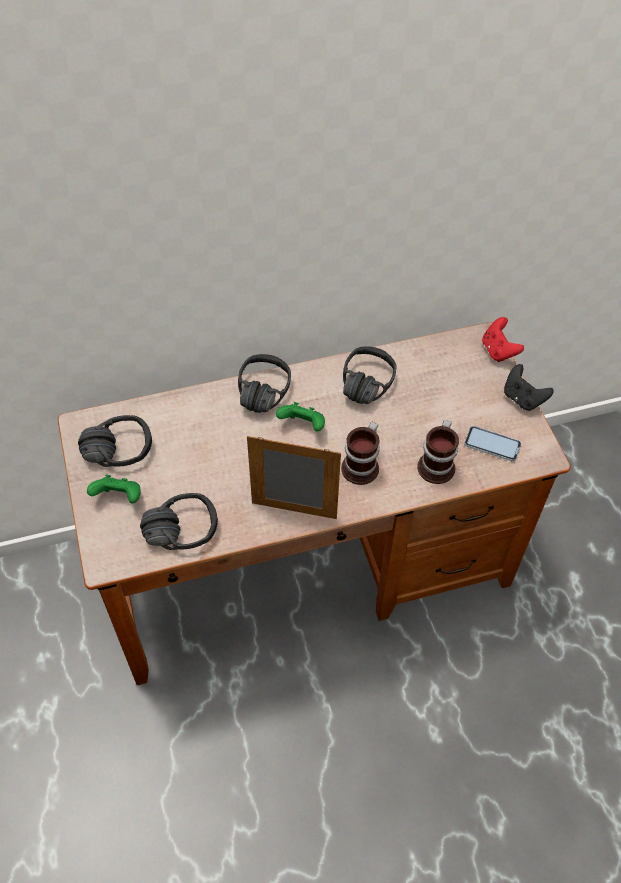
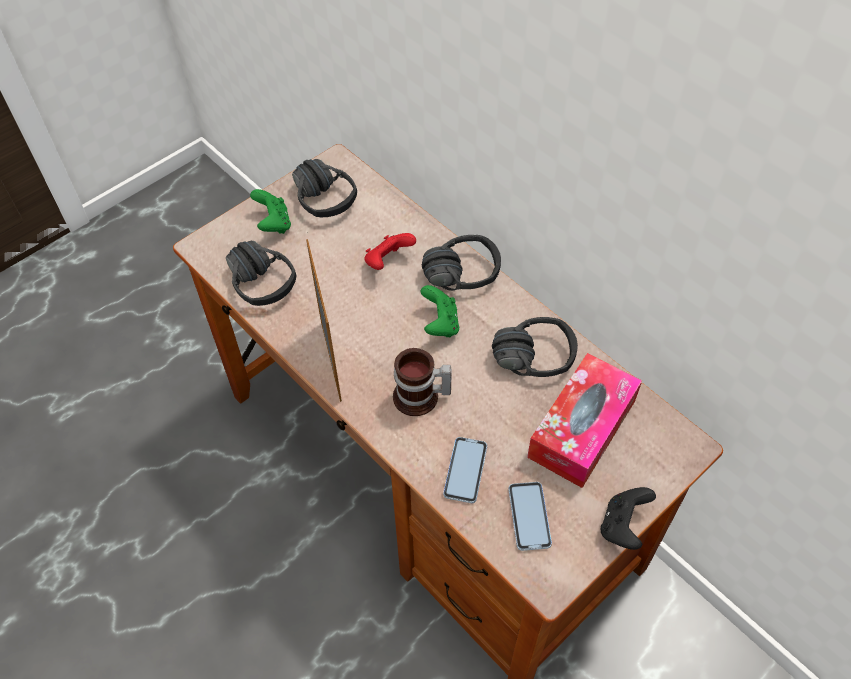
camera: 65 degrees right, 0 degrees up
mug [417,420,459,484] -> phone [443,437,487,503]
red game controller [482,317,524,362] -> red game controller moved to [364,233,416,270]
none -> tissue box [527,353,642,488]

